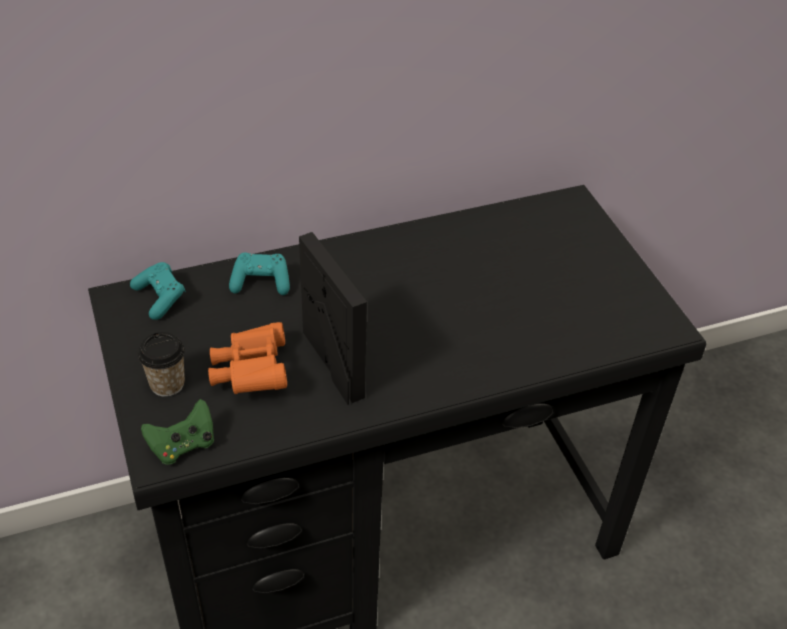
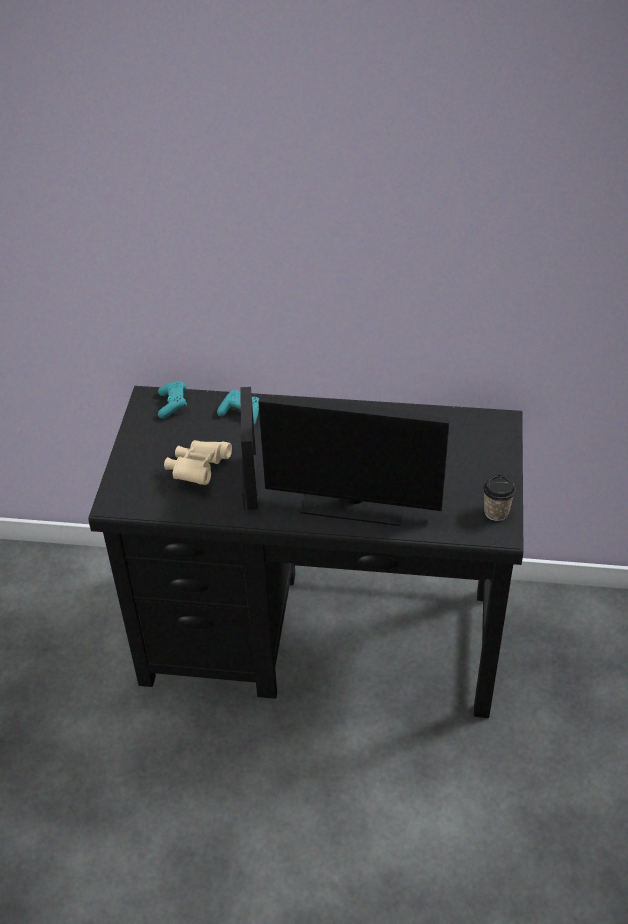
camera: 30 degrees right, 0 degrees up
cup [138,332,185,397] -> cup moved to [483,475,516,521]
green game controller [141,399,214,465] -> none
orange binoculars [208,322,287,394] -> beige binoculars [164,440,232,485]
none -> monitor [258,396,449,526]

